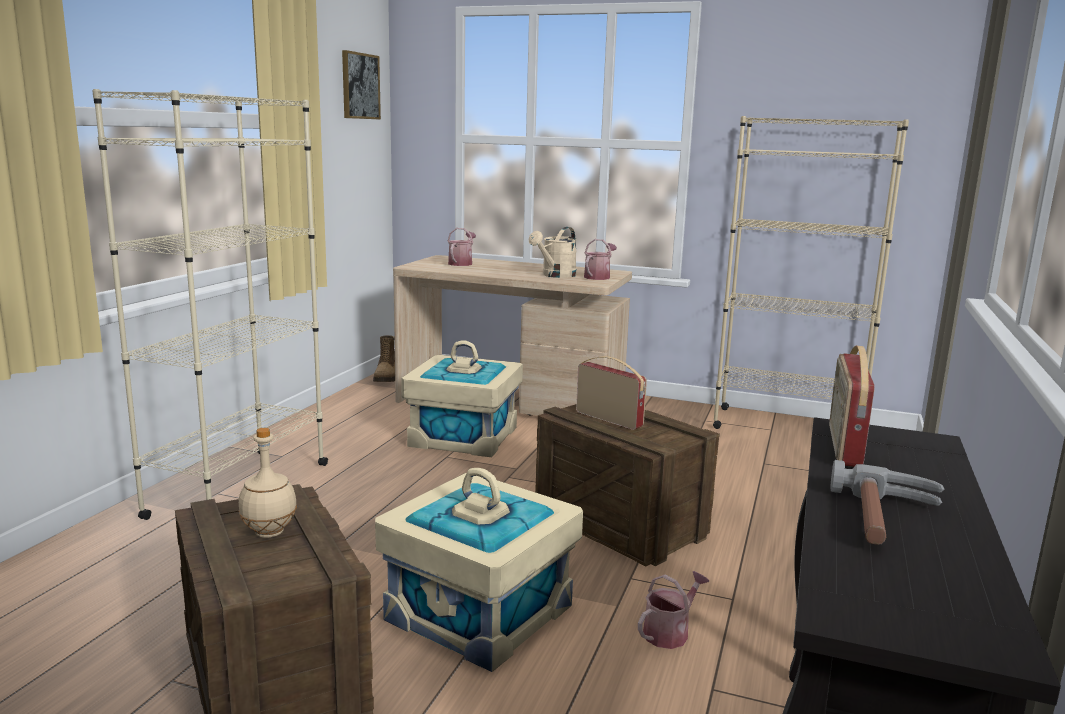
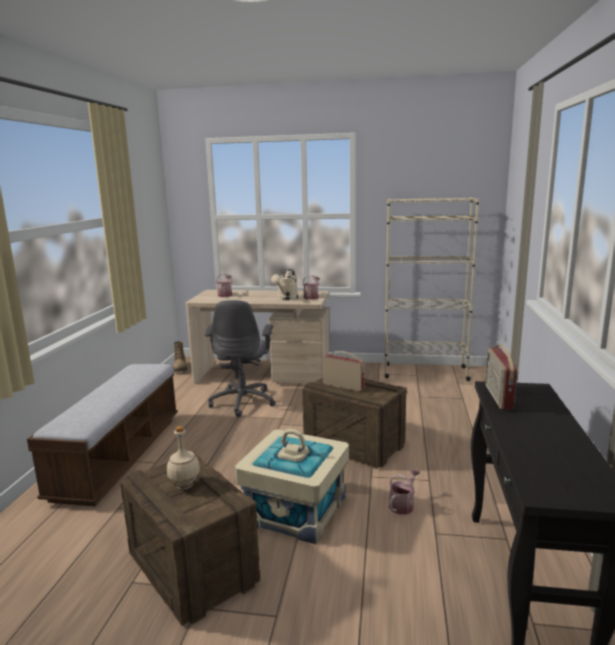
camera: 10 degrees left, 0 degrees up
beige bookcase [92,89,328,520] -> bench [27,364,178,506]
picture [342,50,381,119] -> none
beige storage box [401,340,523,457] -> grey office chair [204,300,276,417]
hammer [831,460,944,545] -> none

